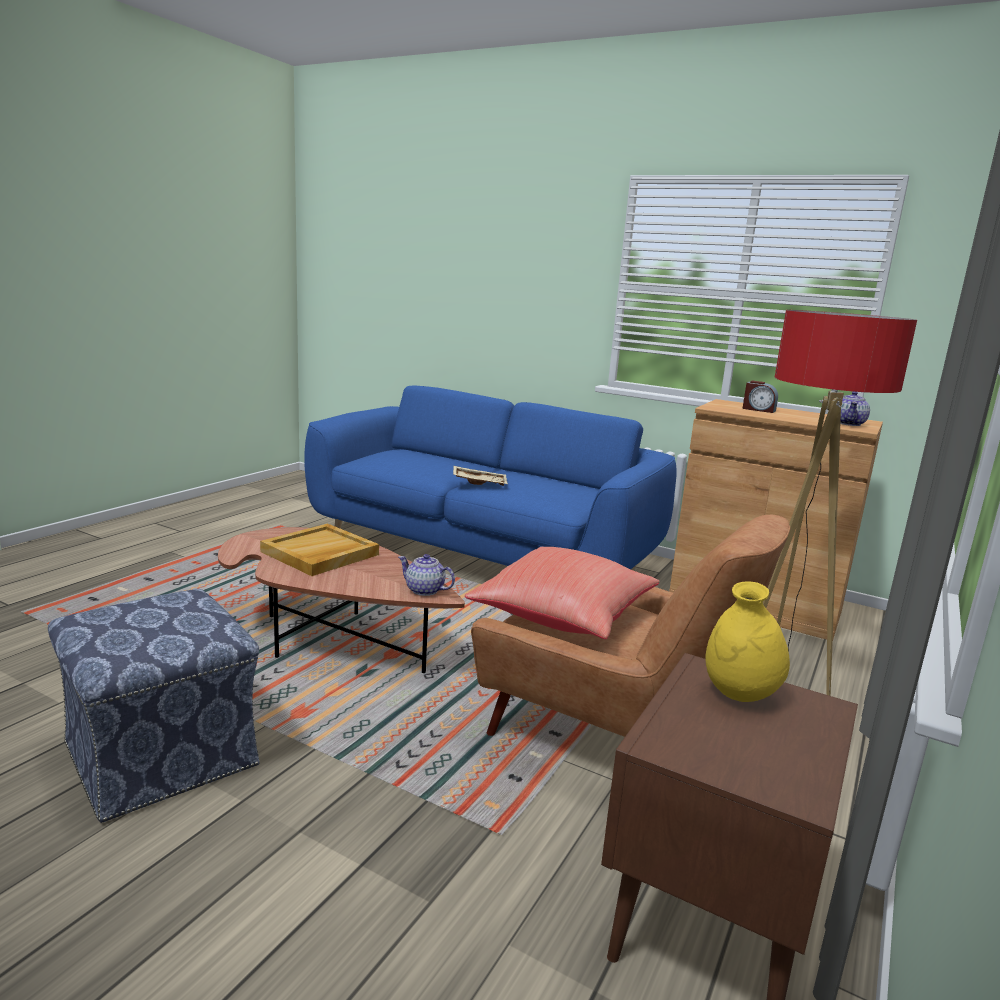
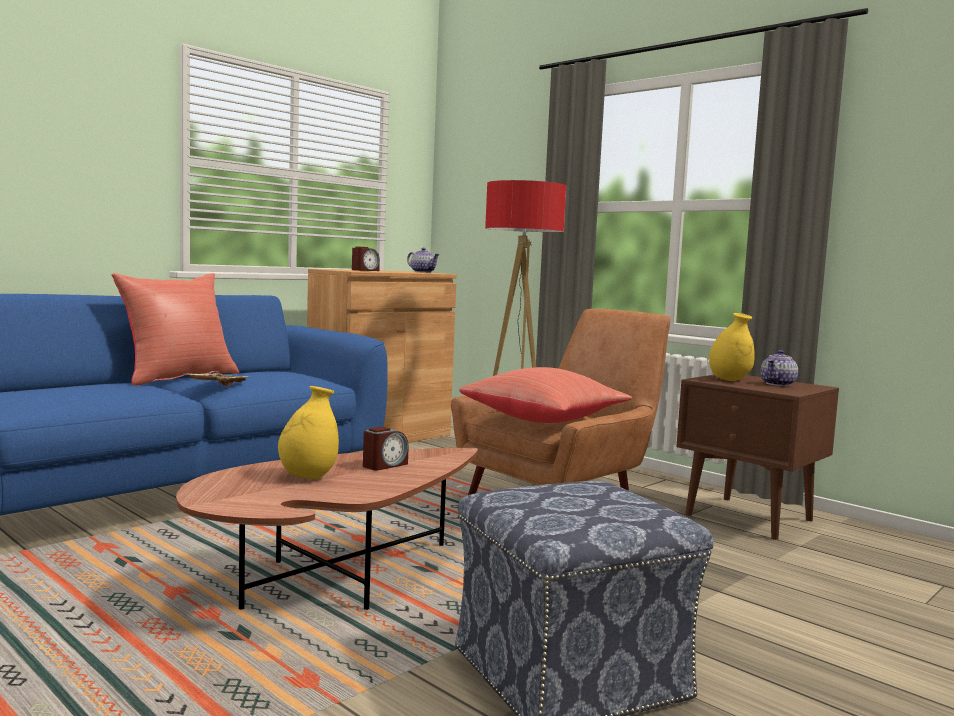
camera: 75 degrees left, 10 degrees down
beige tray [260,524,379,576] -> yellow vase [278,386,339,479]
teapot [398,554,455,596] -> teapot moved to [760,350,798,386]
none -> red pillow [111,273,239,386]
none -> alarm clock [363,426,409,470]

